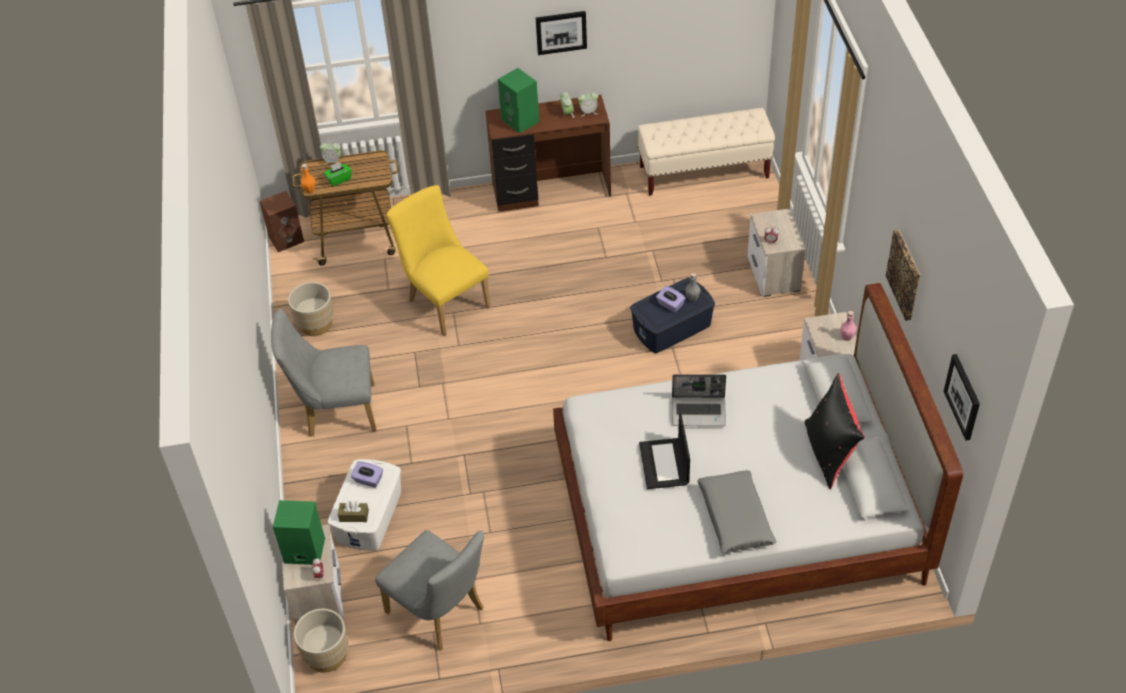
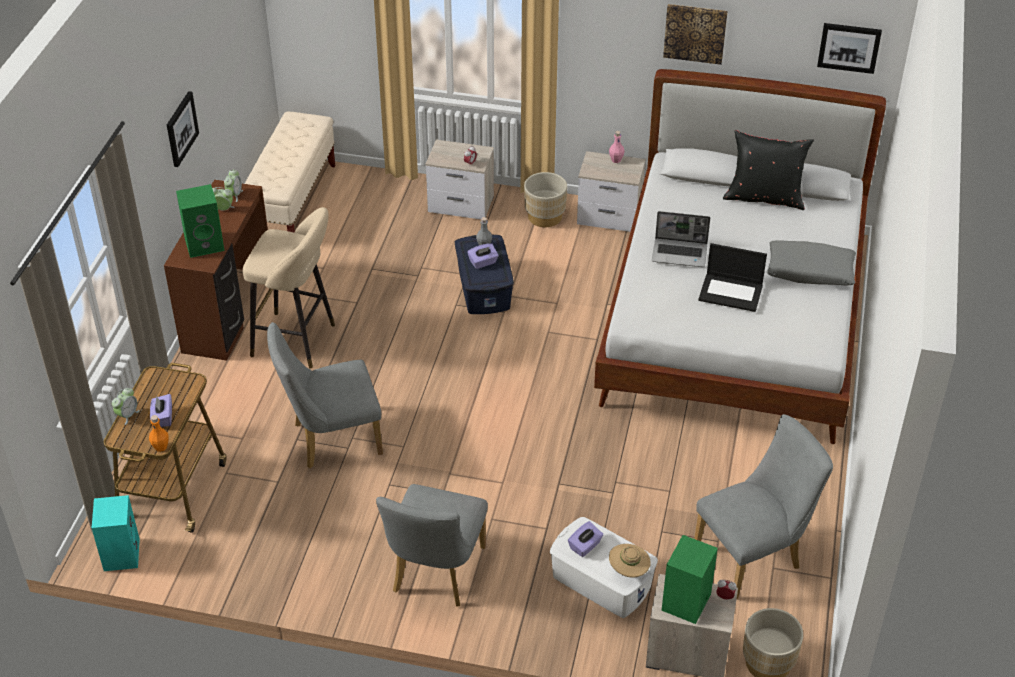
camera: 70 degrees left, 5 degrees down
brown speaker [260,191,304,252] -> turquoise speaker [92,495,140,571]
beige planter [288,282,334,336] -> beige planter moved to [524,172,567,227]
green tissue box [324,162,352,186] -> purple tissue box [150,394,172,427]
brown tissue box [338,501,369,522] -> beige hat [609,544,651,578]
yellow chair [387,185,491,336] -> grey chair [267,322,383,468]
laptop [672,374,726,426] -> laptop turned 75 degrees clockwise [652,211,710,267]
none -> beige stool [243,207,335,369]

